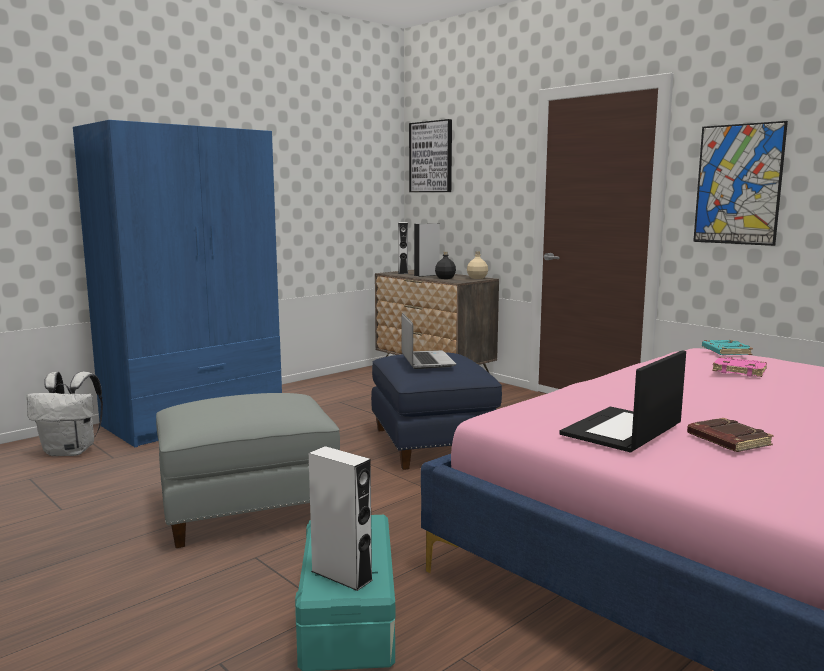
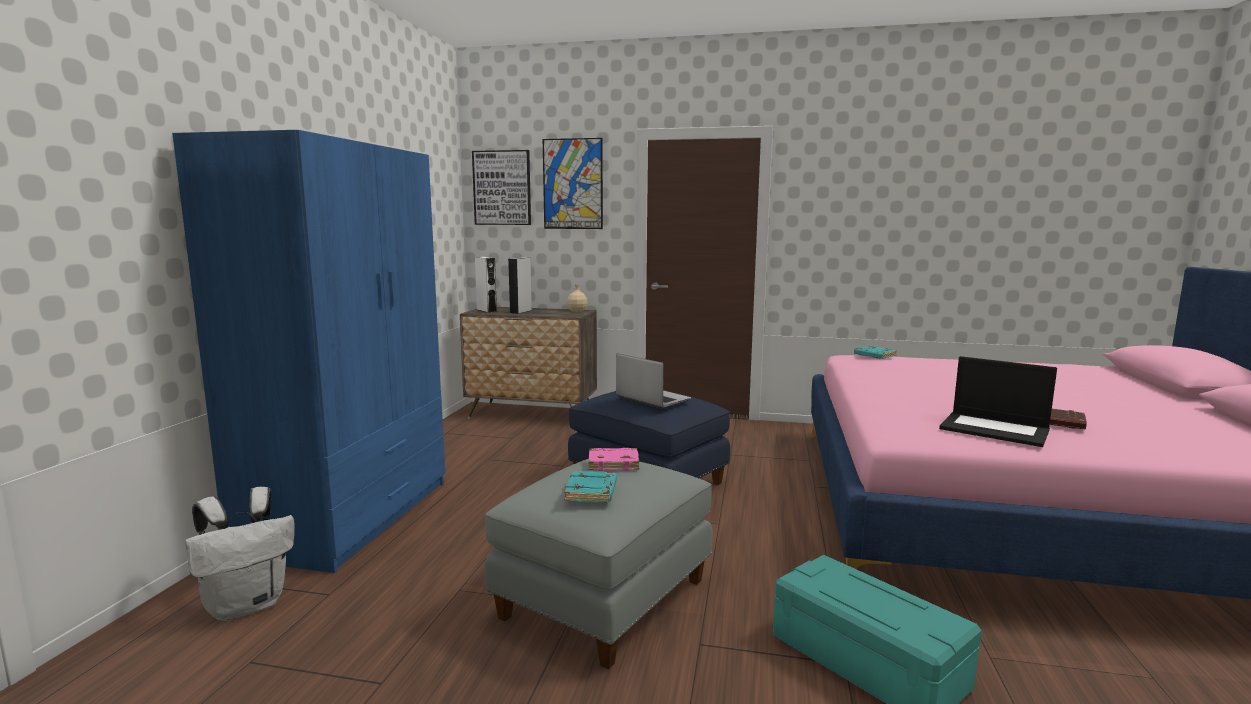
camera: 35 degrees left, 0 degrees up
white speaker [309,446,373,591] -> none
black bottle [435,252,456,279] -> none
laptop [559,350,686,452] -> laptop turned 60 degrees counterclockwise [939,356,1057,447]
picture [693,121,788,246] -> picture moved to [543,138,603,229]
pink book [712,357,767,377] -> pink book moved to [589,448,639,471]
none -> turquoise book [564,471,617,502]

